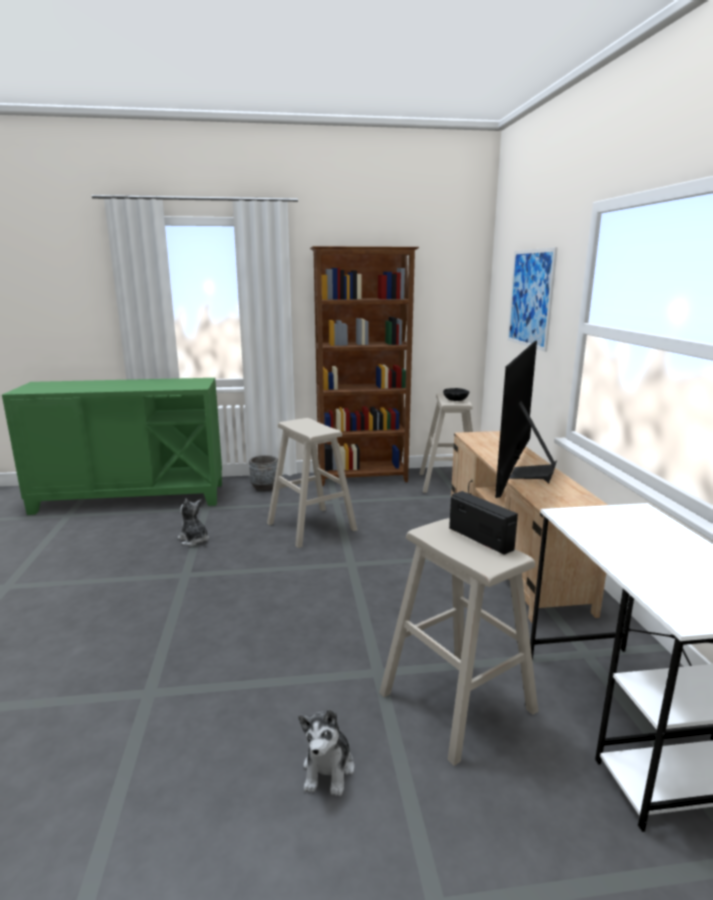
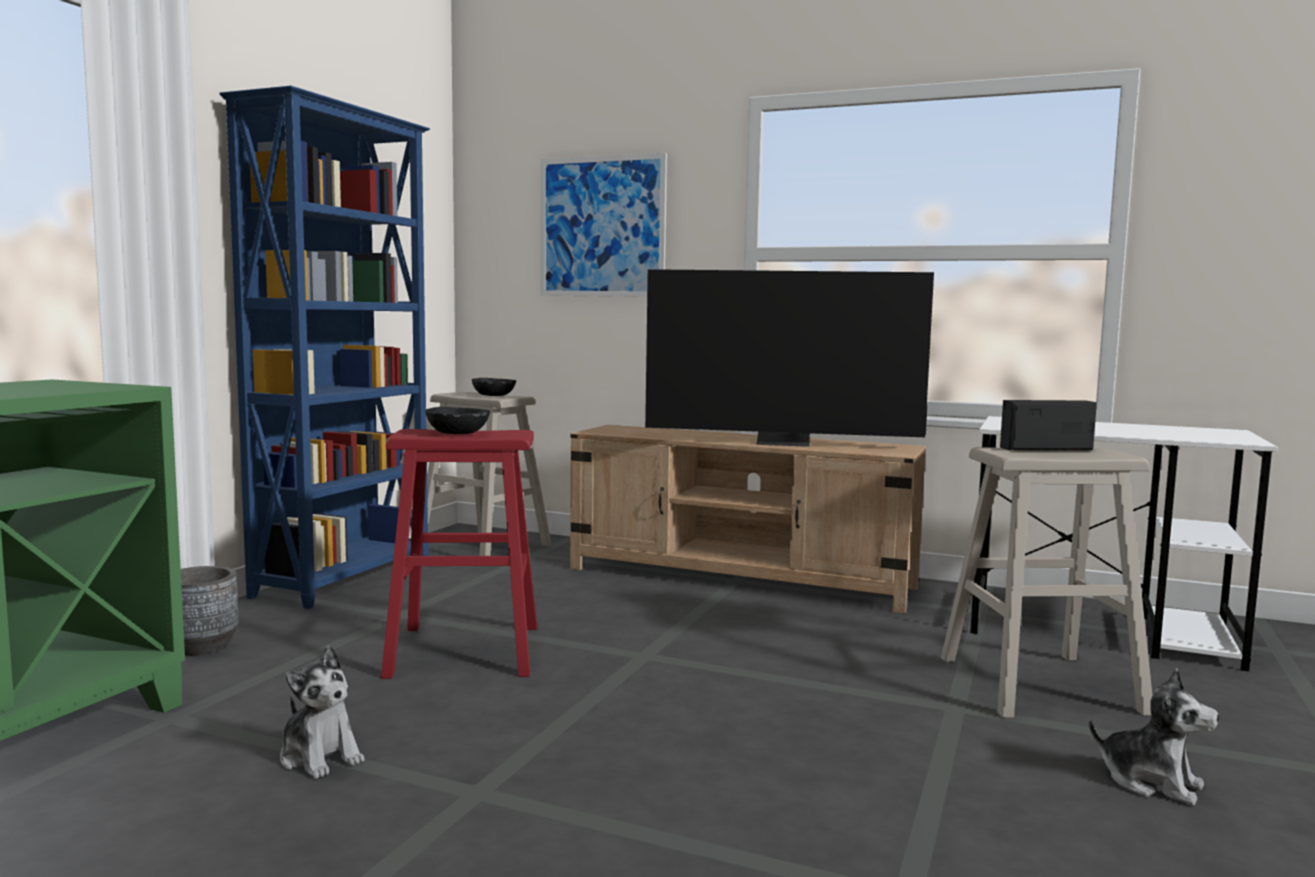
camera: 60 degrees left, 10 degrees down
plush toy [178,498,209,546] -> plush toy turned 120 degrees counterclockwise [280,646,365,779]
beige stool [267,418,358,548] -> red stool [381,429,537,679]
brown bookcase [310,246,419,486] -> blue bookcase [219,86,430,609]
television [495,340,557,498] -> television turned 45 degrees counterclockwise [645,269,934,447]
none -> black bowl [425,407,490,434]

